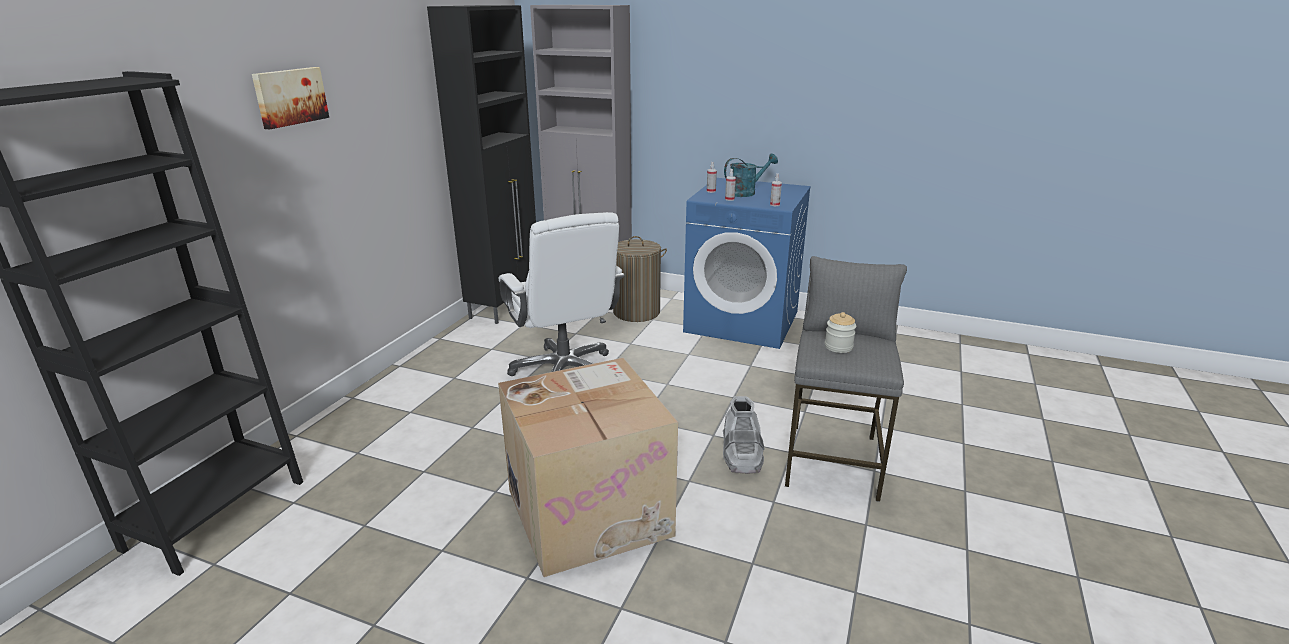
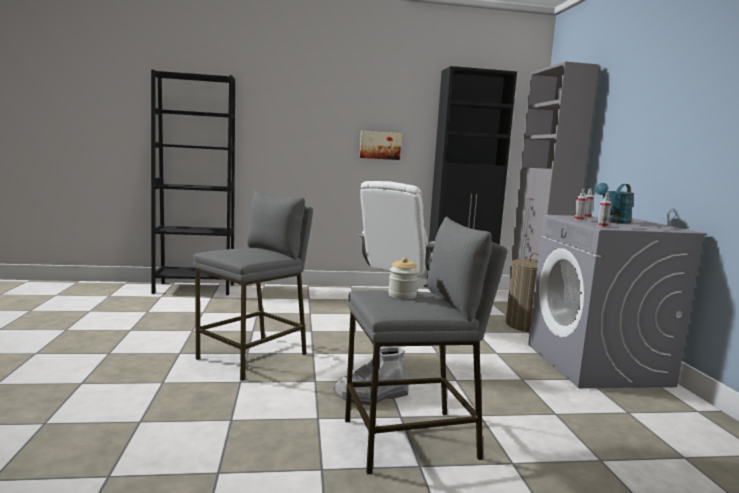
camera: 60 degrees right, 15 degrees down
picture [252,67,329,130] -> picture moved to [360,131,401,160]
cardboard box [498,358,678,577] -> grey stool [193,191,313,381]
blue washing machine [683,178,811,349] -> grey washing machine [528,215,707,388]
turquoise watering can [724,153,778,197] -> turquoise watering can turned 105 degrees clockwise [595,183,634,224]

